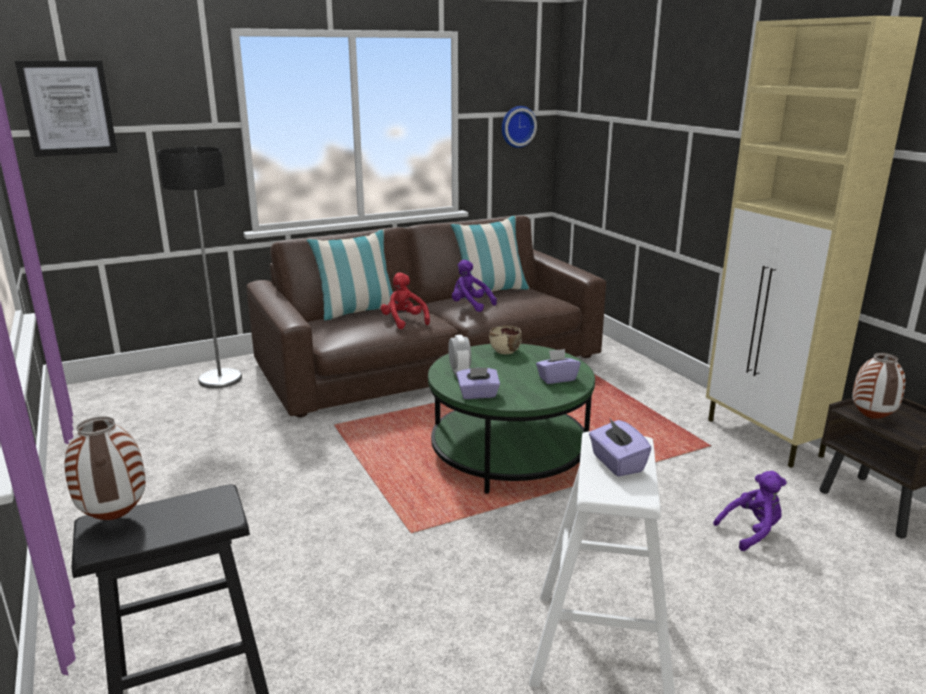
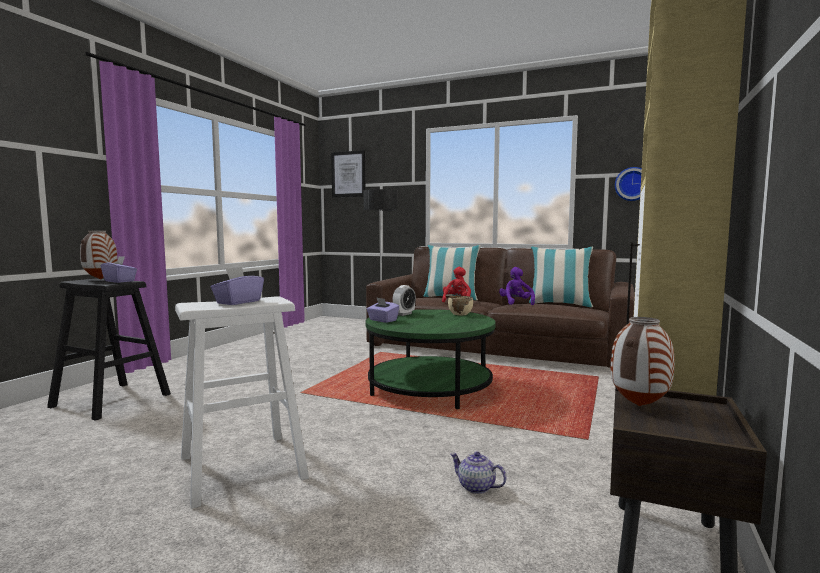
camera: 50 degrees right, 15 degrees down
purple tissue box [536,349,580,384] -> purple tissue box moved to [101,256,137,283]
purple plush toy [713,471,787,551] -> teapot [450,451,507,494]

